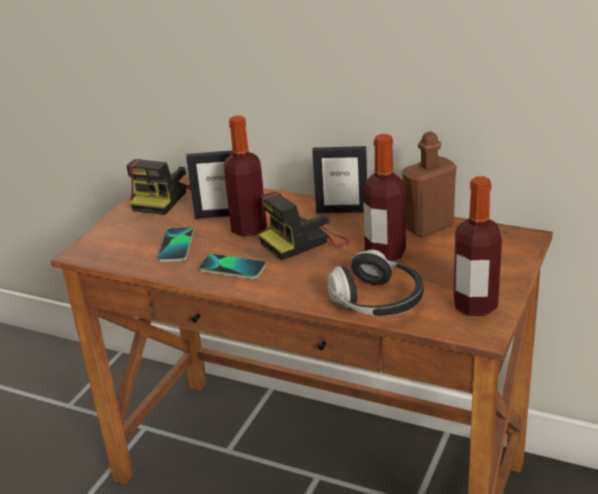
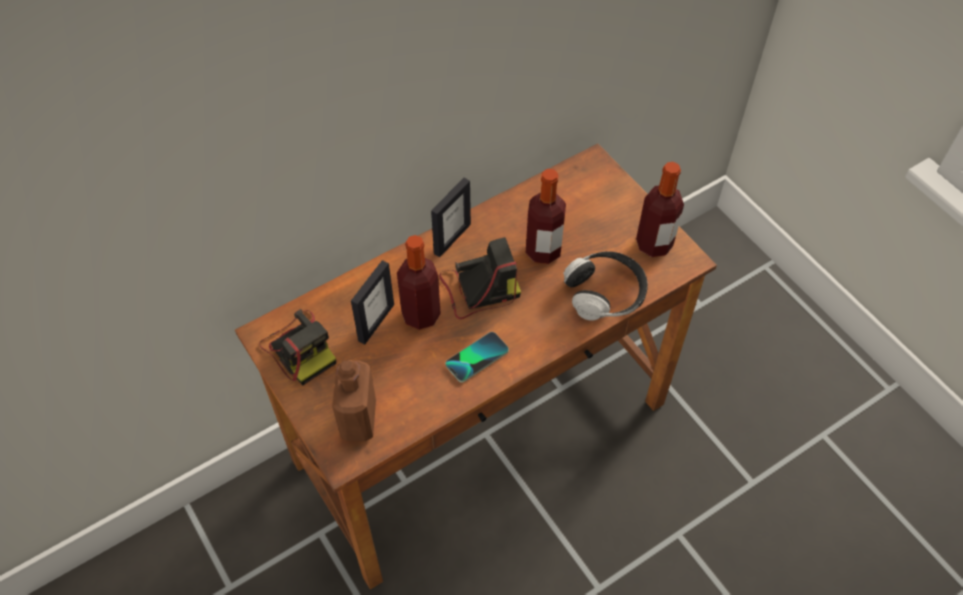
camera: 60 degrees left, 25 degrees up
phone [157,227,194,262] -> none
camera [259,192,349,260] -> camera turned 105 degrees counterclockwise [439,237,521,319]
brown bottle [402,131,456,237] -> brown bottle moved to [332,360,376,441]

